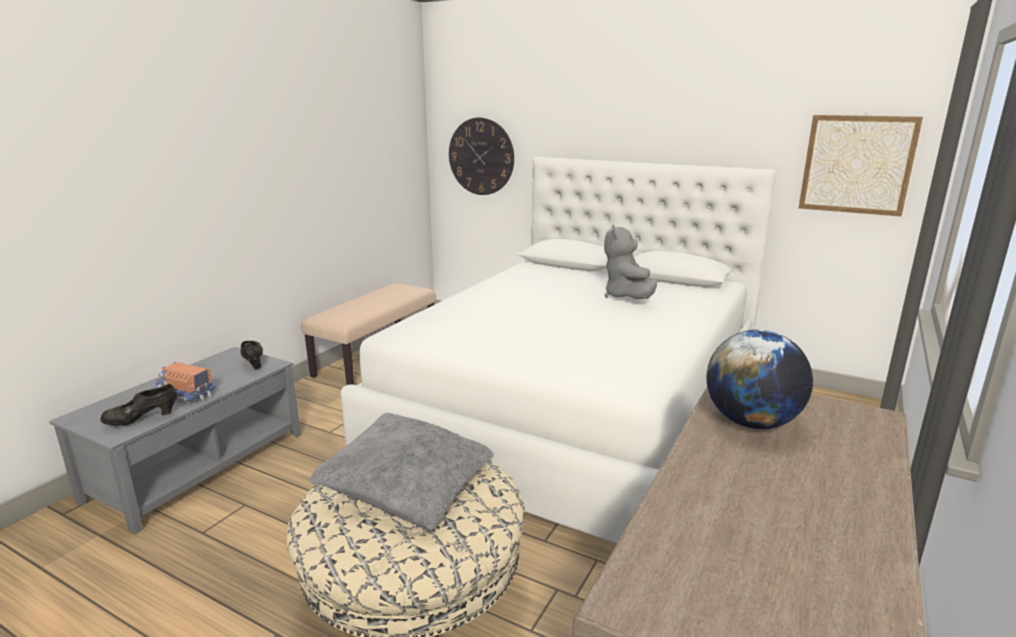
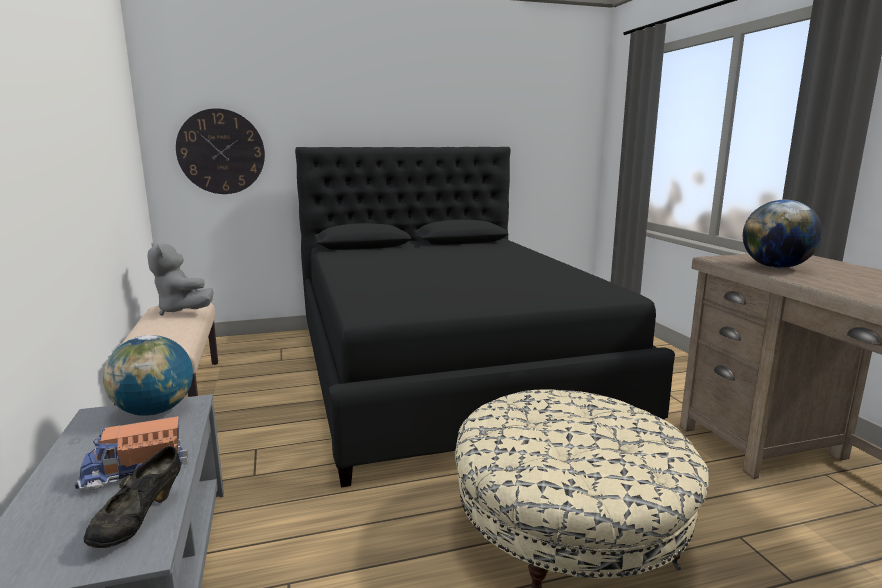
camera: 45 degrees left, 5 degrees down
black shoe [240,340,263,370] -> globe [103,335,193,416]
grey pillow [309,413,494,530] -> none
white bed [341,157,776,543] -> black bed [295,147,675,487]
grey plush toy [604,225,657,299] -> grey plush toy moved to [147,243,213,316]
picture [799,115,923,216] -> none

